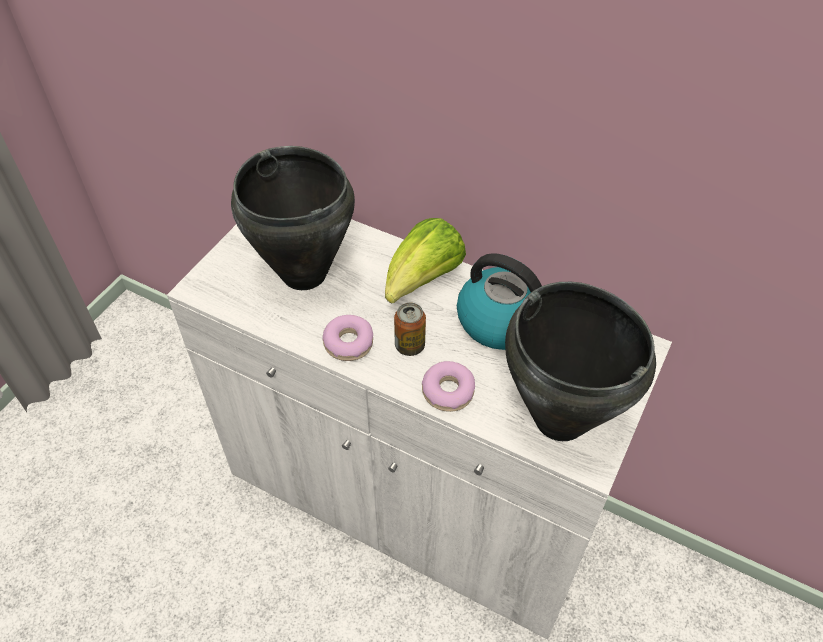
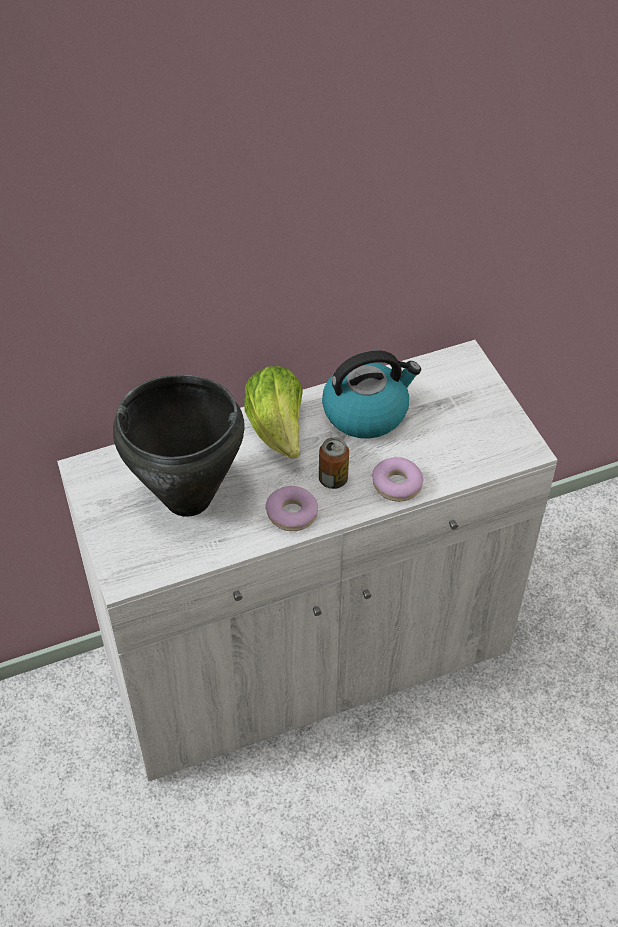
camera: 50 degrees left, 0 degrees up
black cooking pot [505,282,656,441] -> none

